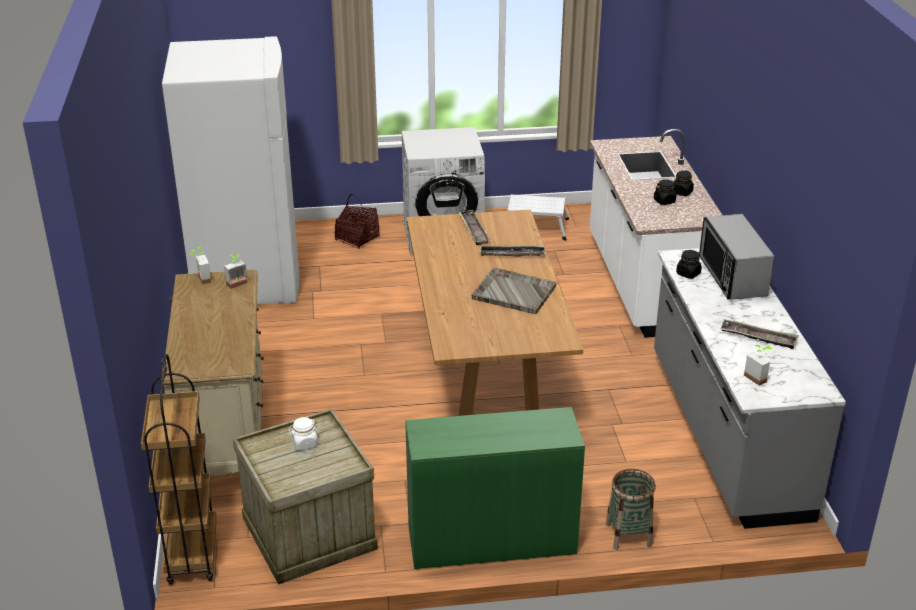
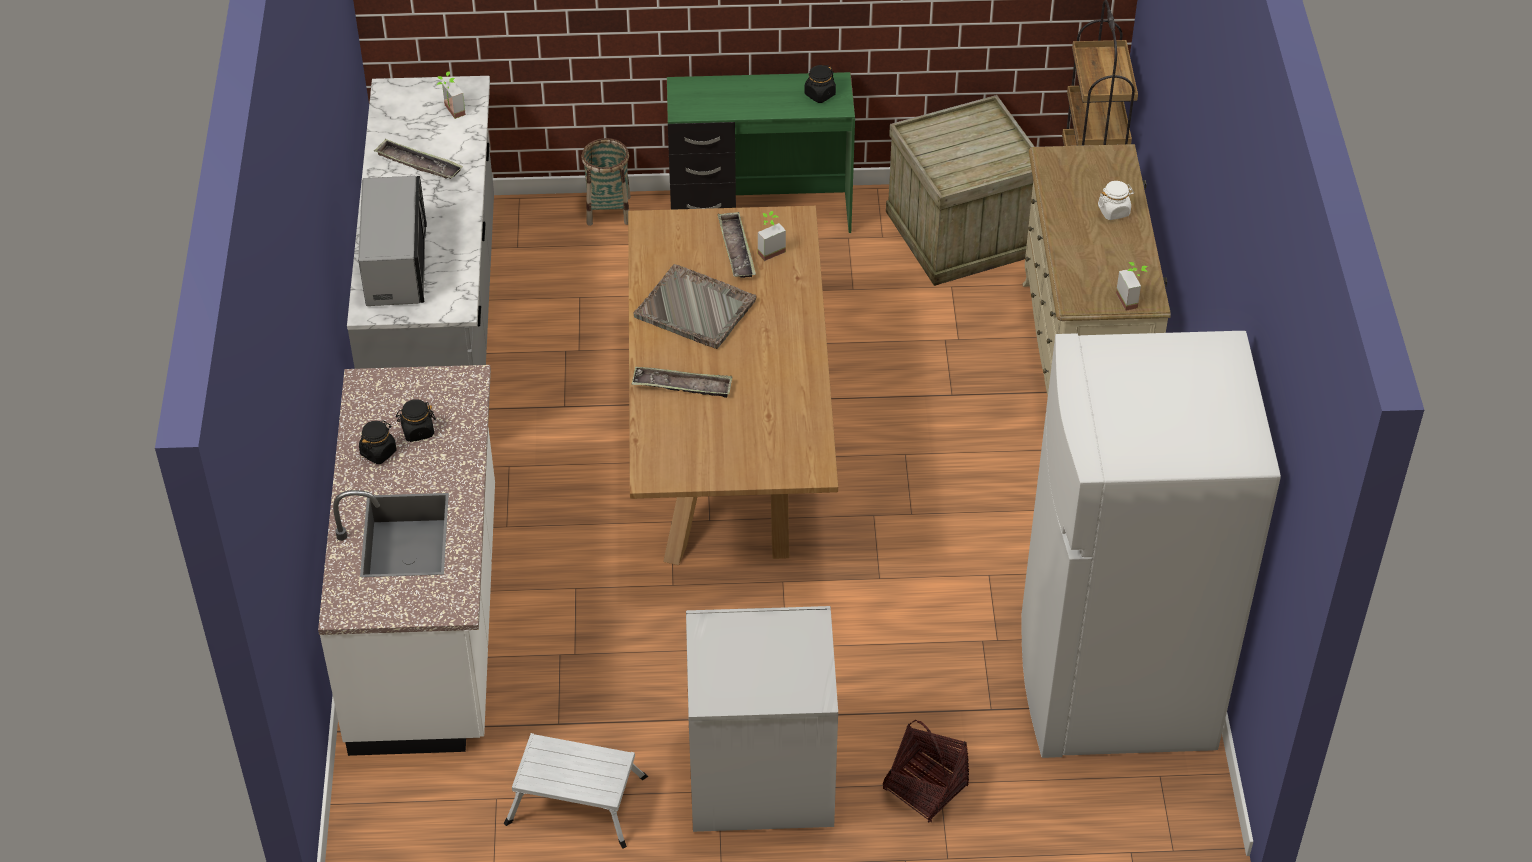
camera: 175 degrees left, 15 degrees up
potted plant [224,254,248,289] -> potted plant moved to [758,211,786,261]
white jar [288,417,319,451] -> white jar moved to [1098,181,1134,220]
tray [459,210,490,245] -> tray moved to [717,212,756,278]
black jar [676,250,702,279] -> black jar moved to [804,65,836,103]

